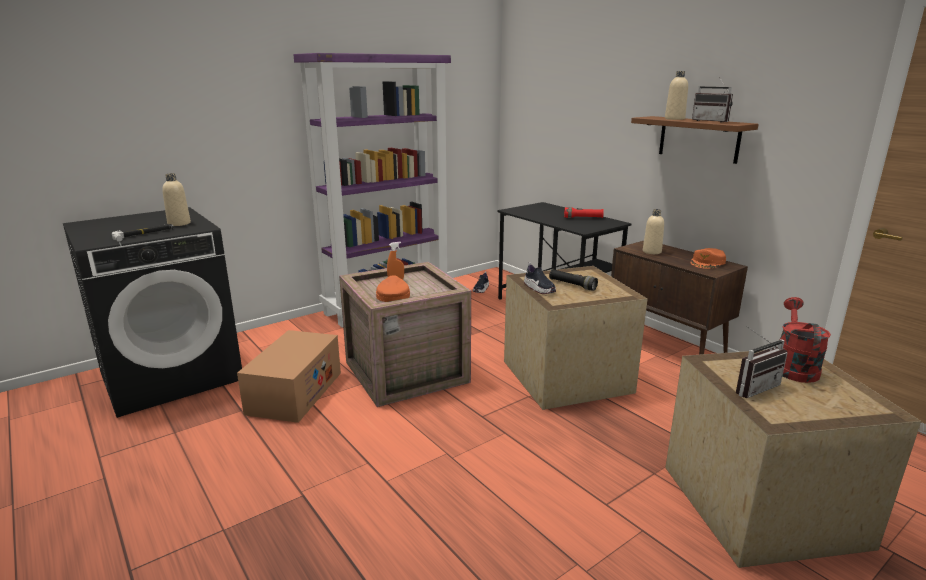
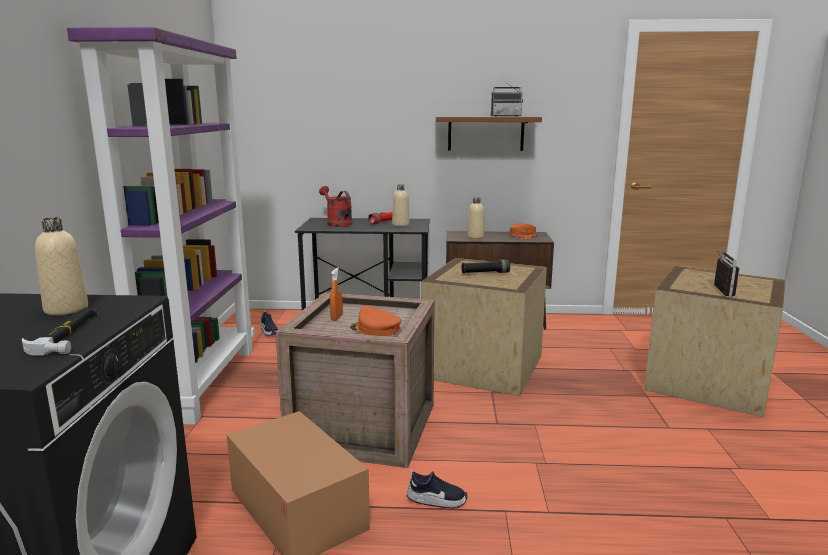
camera: 50 degrees left, 5 degrees down
shoe [524,262,556,294] -> shoe moved to [407,469,467,509]
beige bottle [665,71,688,120] -> beige bottle moved to [392,185,409,226]
red watering can [780,297,831,383] -> red watering can moved to [319,186,352,227]

